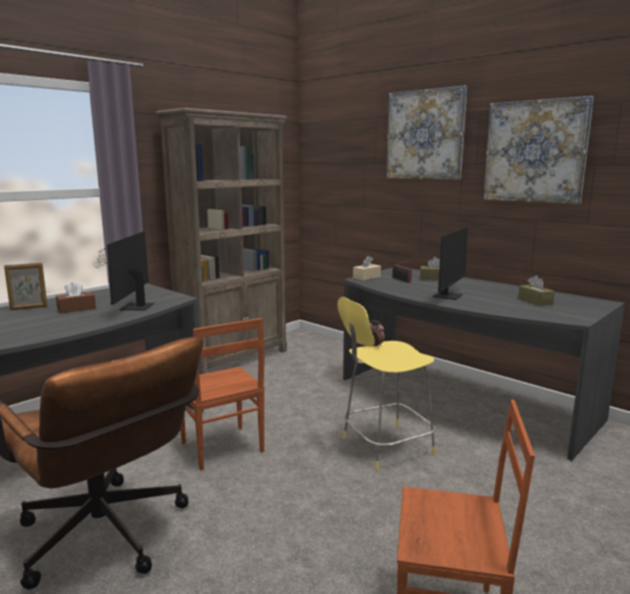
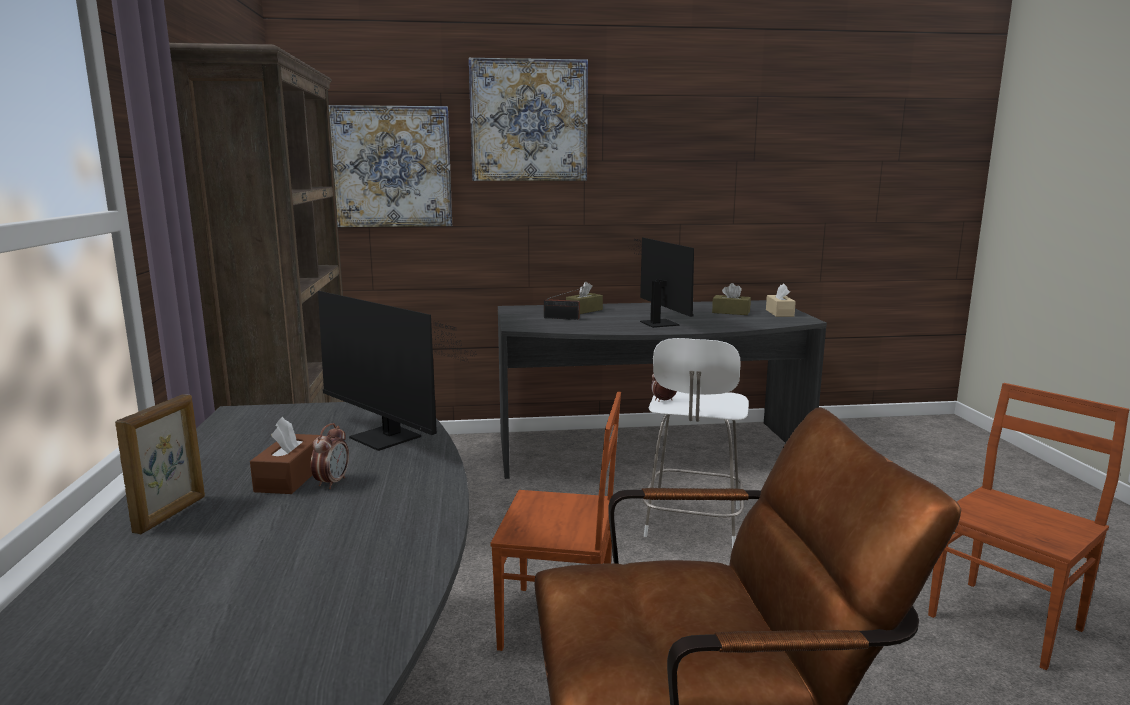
camera: 50 degrees left, 0 degrees up
yellow stool [337,297,436,471] -> white stool [643,338,749,548]
beige tissue box [353,256,381,280] -> beige tissue box moved to [766,283,796,317]
picture [483,96,594,204] -> picture moved to [329,105,452,227]
none -> alarm clock [311,423,349,489]

